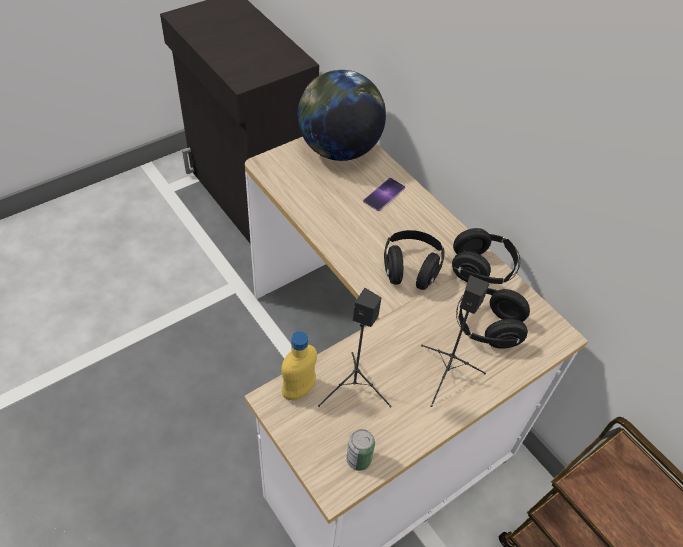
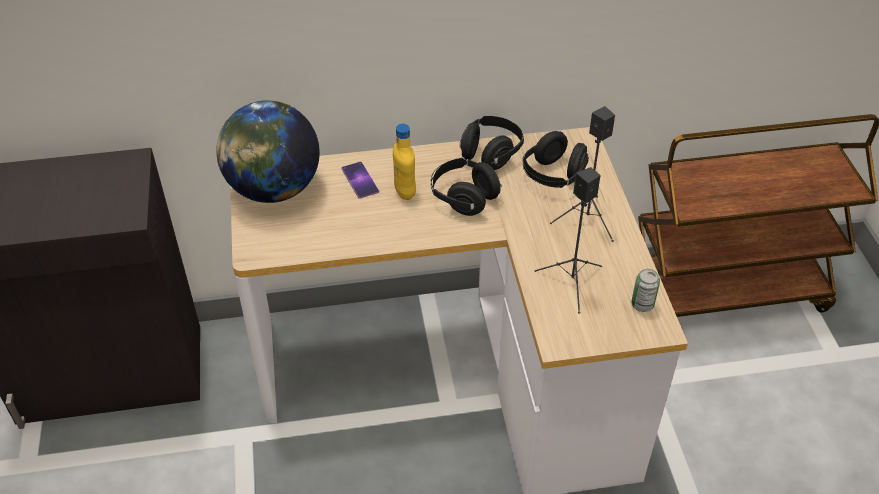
camera: 60 degrees left, 5 degrees down
yellow bottle [281,331,317,401] -> yellow bottle moved to [393,124,416,200]

